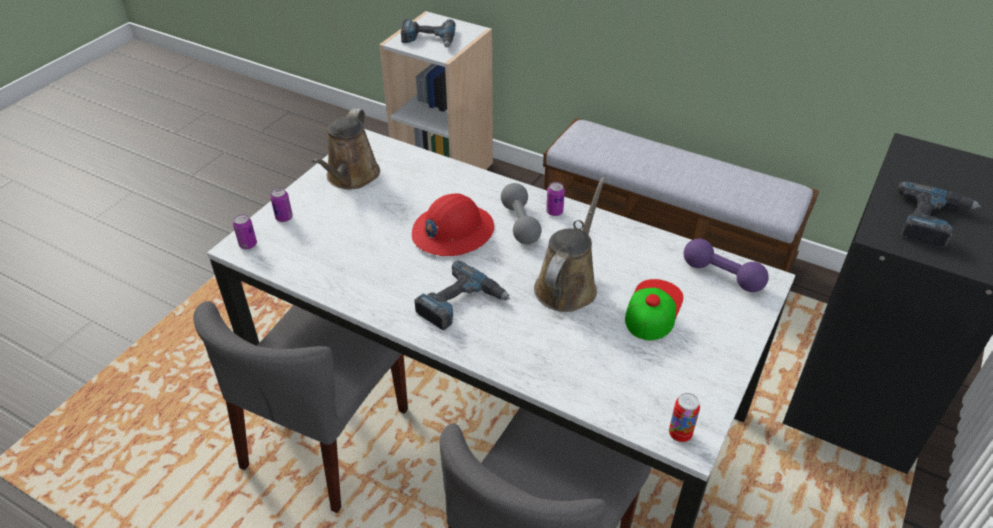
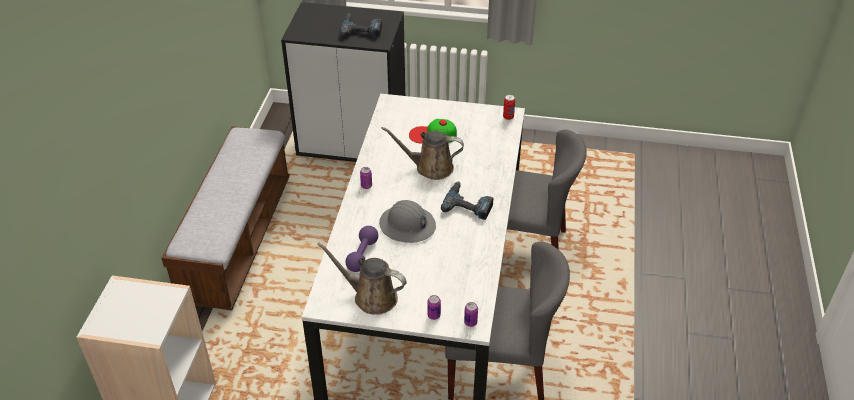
camera: 110 degrees left, 0 degrees up
brown watering can [312,109,380,189] -> brown watering can turned 150 degrees counterclockwise [317,242,407,315]
power drill [401,19,456,47] -> none
red hard hat [412,193,494,256] -> grey hard hat [379,200,436,243]
grey dumbbell [501,183,542,245] -> none
purple dumbbell [684,239,769,292] -> purple dumbbell moved to [345,226,378,272]

